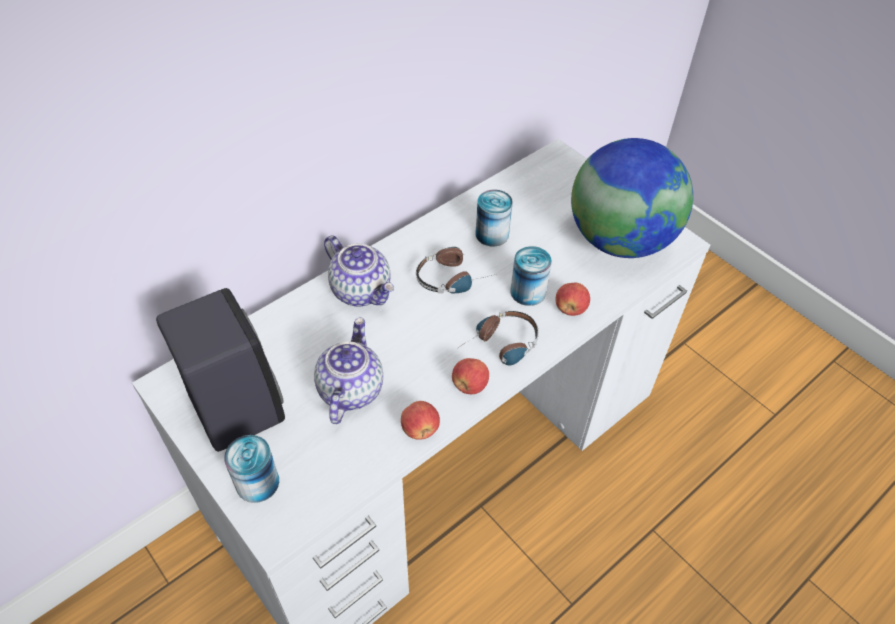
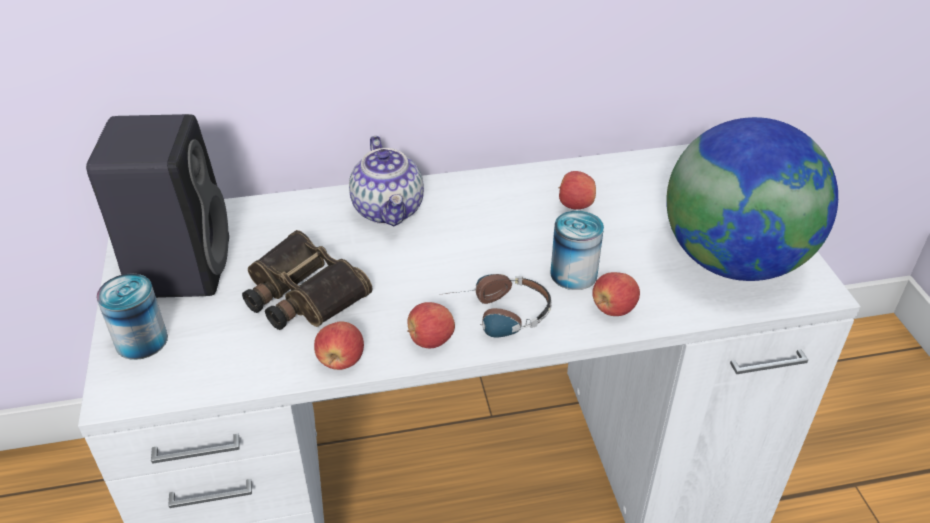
camera: 30 degrees right, 10 degrees down
teapot [314,317,383,424] -> binoculars [242,230,373,330]
headphones [416,247,492,294] -> none
can [476,190,513,246] -> apple [558,171,596,209]

